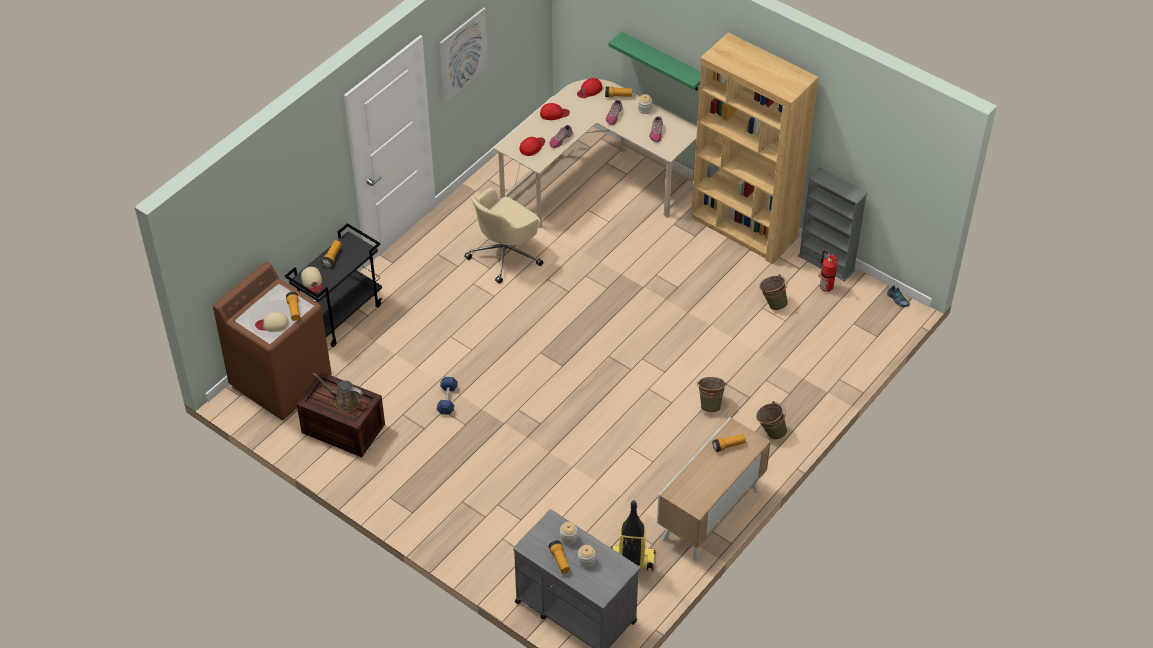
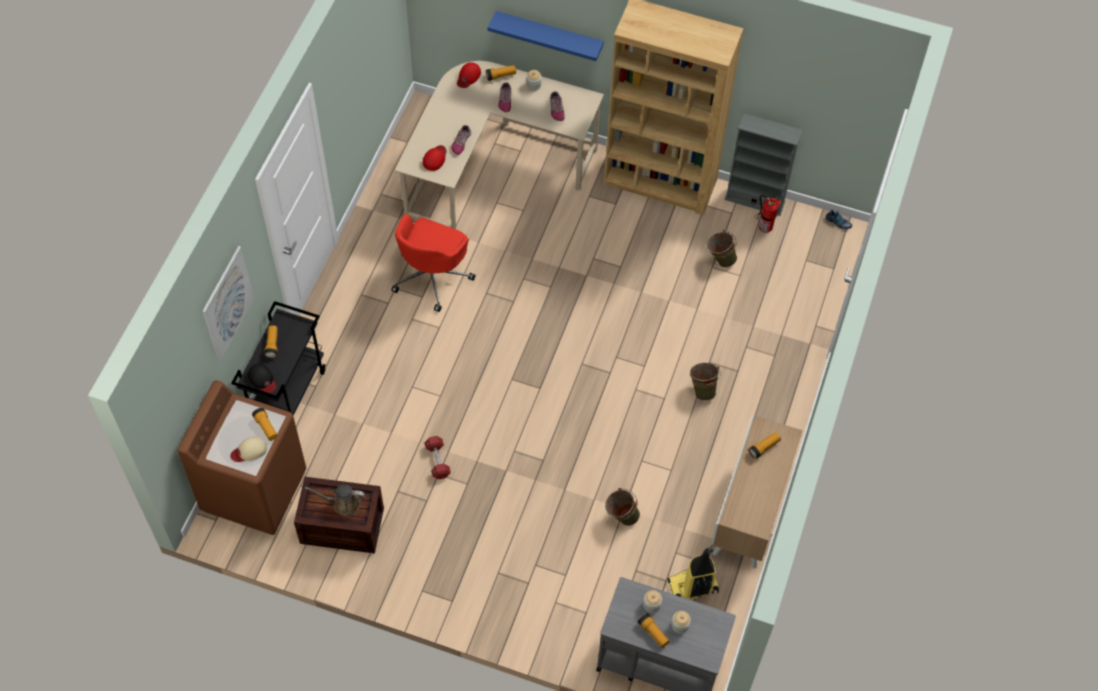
camera: 20 degrees left, 10 degrees up
beige cap [301,267,322,293] -> black cap [248,364,276,393]
blue dumbbell [437,377,458,415] -> red dumbbell [425,436,451,479]
picture [440,8,488,103] -> picture moved to [202,246,254,361]
beige office chair [464,187,543,284] -> red office chair [391,214,476,312]
red cap [540,103,570,120] -> none
green shelf [608,32,701,91] -> blue shelf [487,11,604,61]
green bucket [756,401,787,440] -> green bucket moved to [605,488,640,526]

